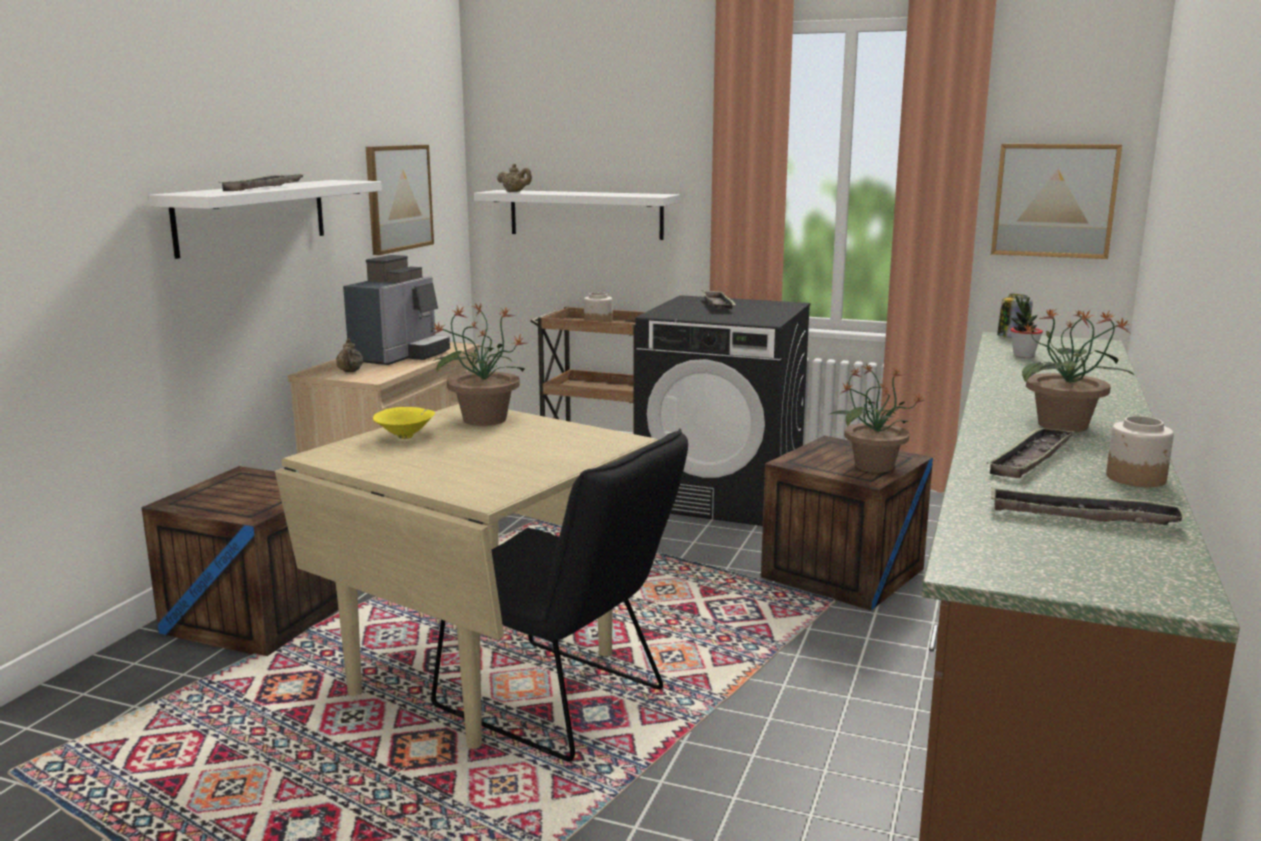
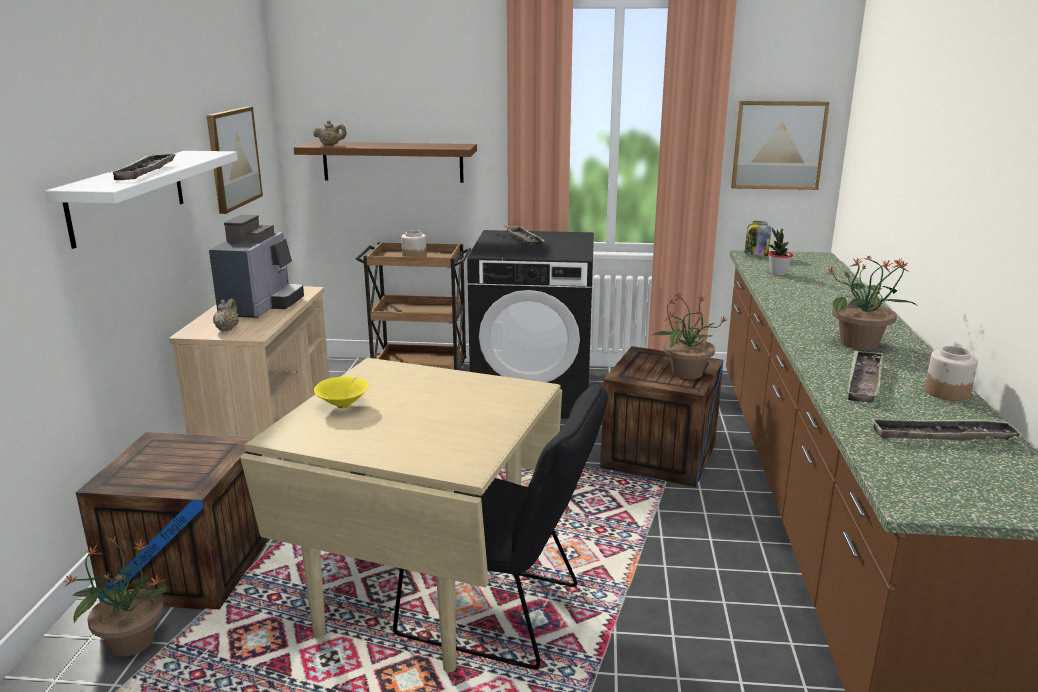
camera: 15 degrees left, 5 degrees up
beige teapot [336,339,363,372] -> beige teapot turned 150 degrees counterclockwise [213,298,239,332]
potted plant [431,303,526,426] -> potted plant moved to [64,536,168,656]
white shelf [474,190,680,240] -> brown shelf [294,142,477,183]

